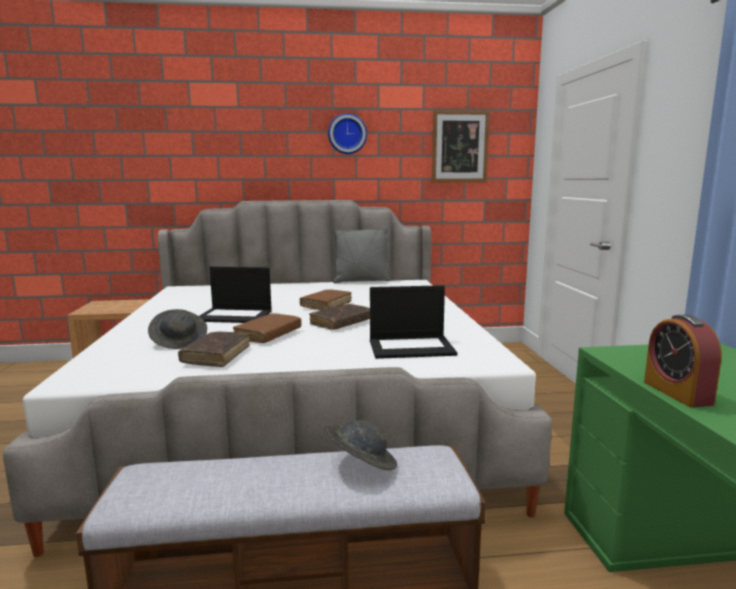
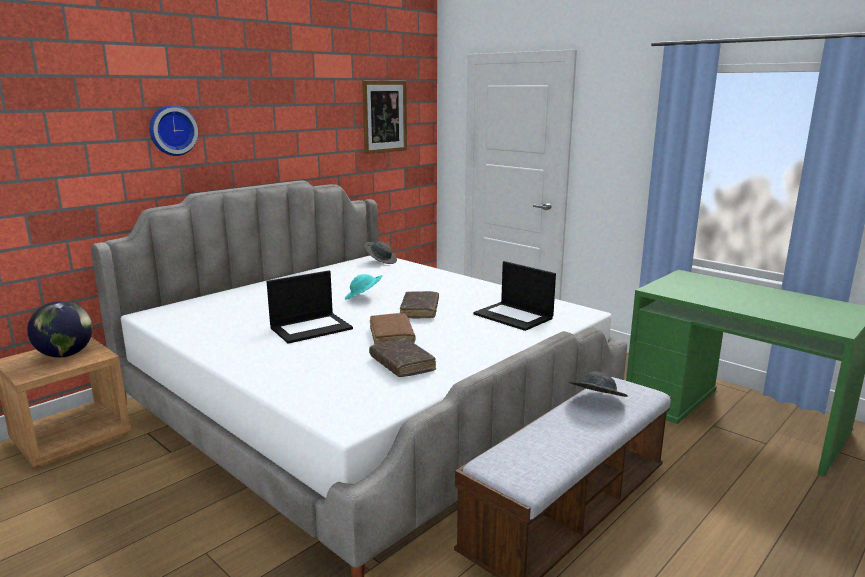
camera: 40 degrees left, 5 degrees up
grey hat [148,309,207,349] -> grey hat moved to [364,242,397,264]
brown book [300,289,351,310] -> turquoise hat [345,274,383,299]
wall clock [328,113,367,154] -> wall clock moved to [149,105,198,156]
grey pillow [333,228,390,283] -> none
laptop [370,285,457,359] -> laptop turned 90 degrees clockwise [473,261,556,331]
alarm clock [644,314,722,408] -> none
none -> globe [27,301,93,358]

